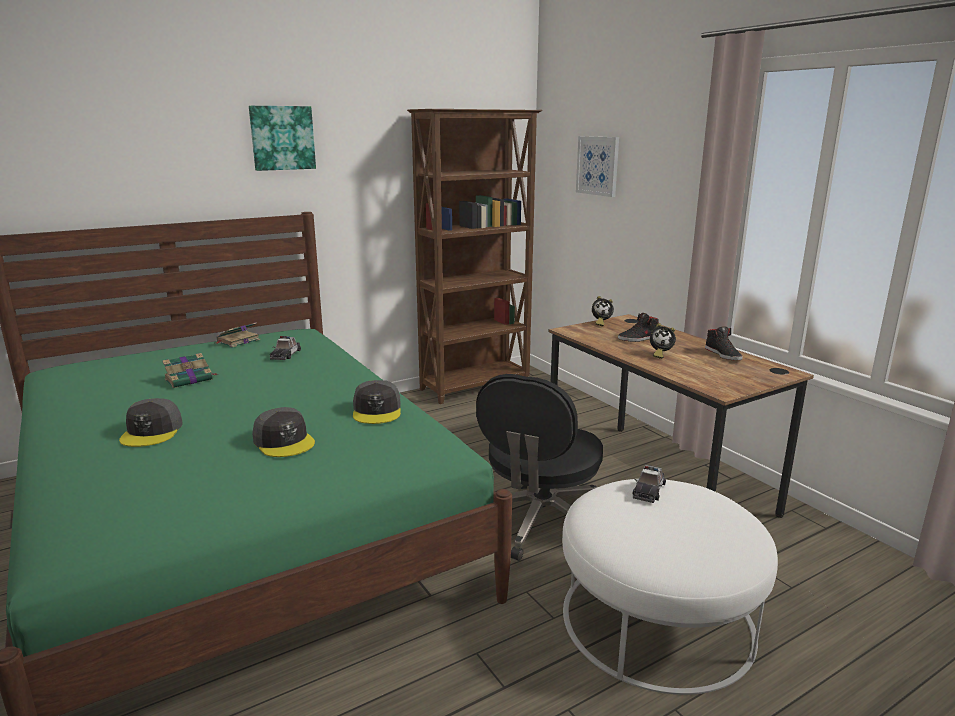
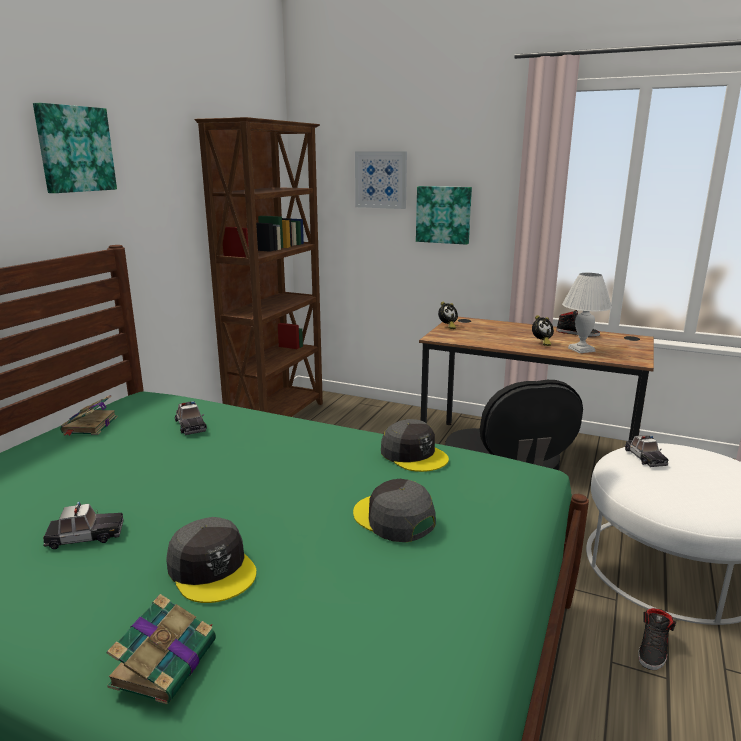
camera: 35 degrees left, 0 degrees up
book [162,353,218,388] -> book moved to [107,594,216,704]
grey cap [252,407,315,457] -> grey cap turned 150 degrees counterclockwise [353,479,436,542]
black shoe [618,313,659,342] -> black shoe moved to [638,608,676,670]
none -> toy car [43,502,124,549]
none -> picture [416,186,472,245]
none -> white table lamp [562,273,612,354]

